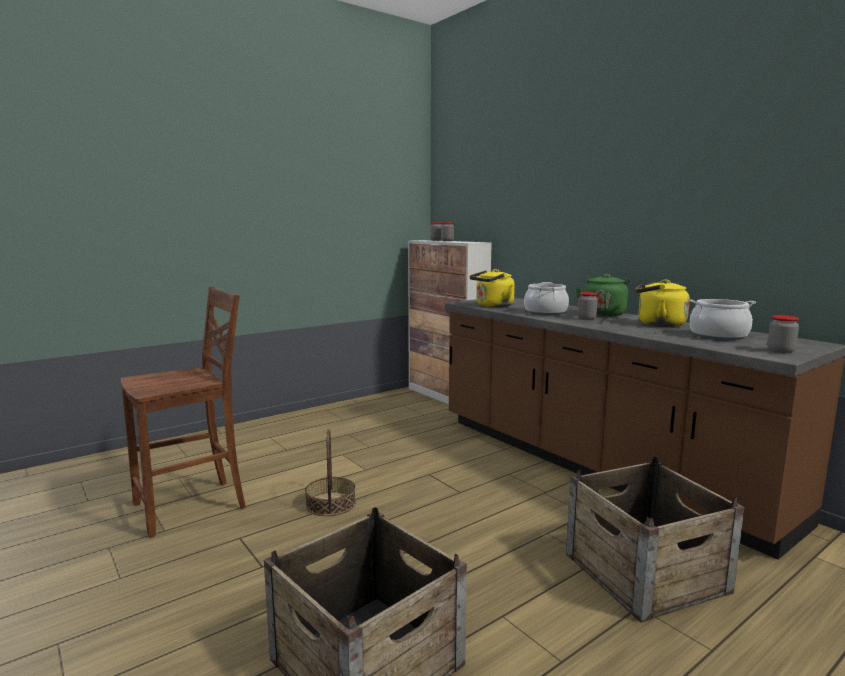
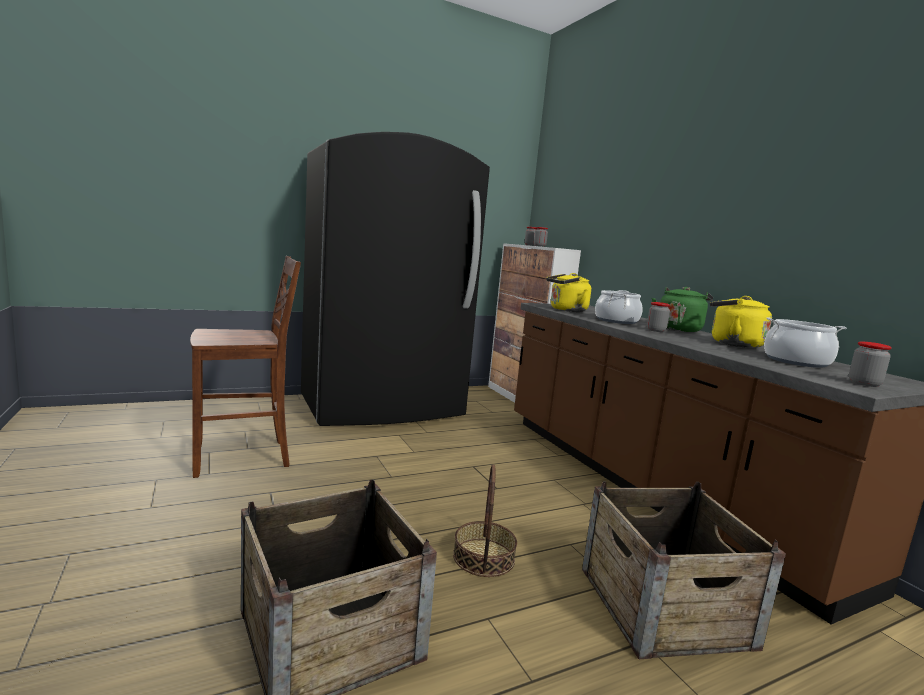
camera: 10 degrees right, 0 degrees up
basket [305,429,356,516] -> basket moved to [453,464,517,577]
none -> black fridge [301,132,490,426]

